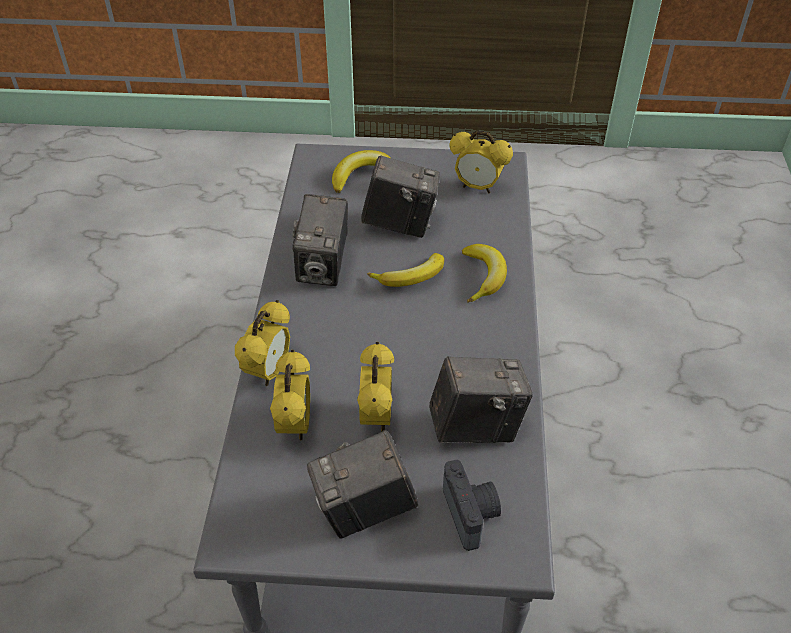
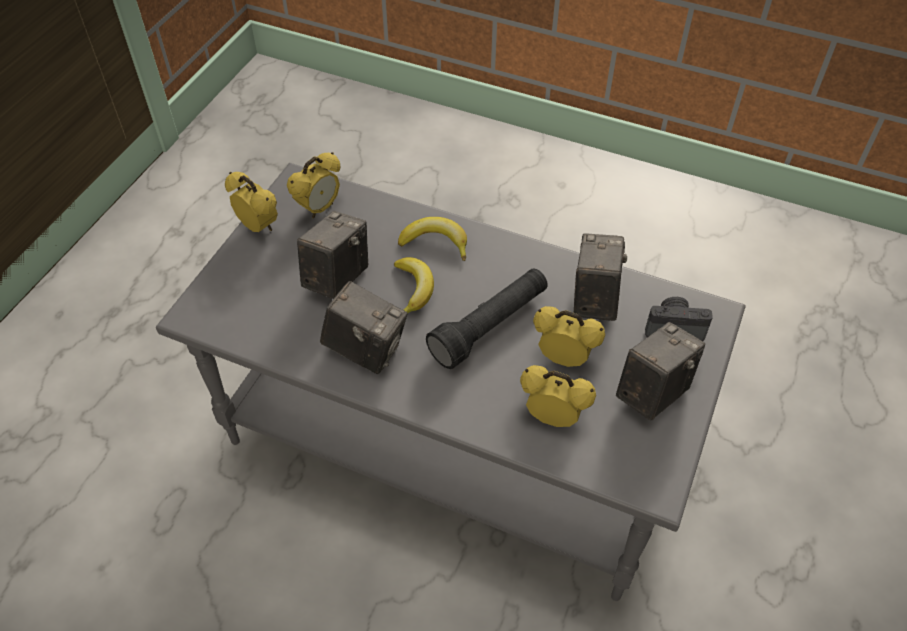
camera: 70 degrees left, 5 degrees up
alarm clock [235,300,290,386] -> alarm clock moved to [225,172,278,232]
camera [307,430,418,539] -> camera turned 135 degrees counterclockwise [616,322,705,420]
banana [332,150,390,193] -> none
none -> black flashlight [426,268,548,369]

